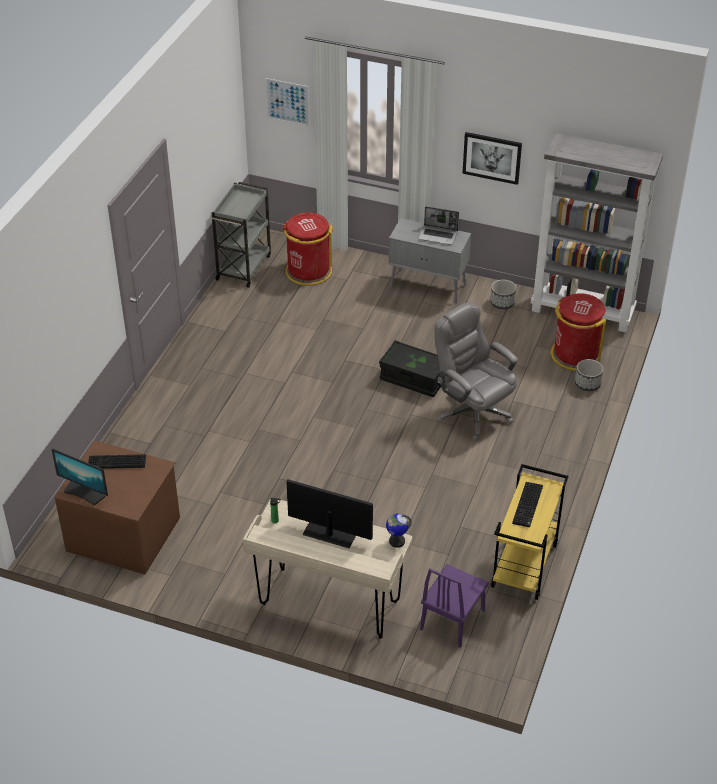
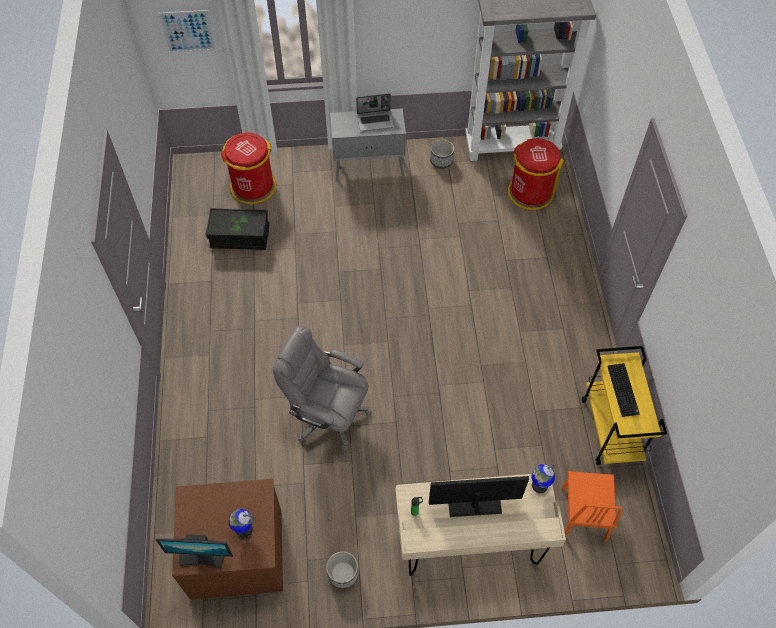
camera: 25 degrees left, 15 degrees up
keyboard [88,454,146,469] -> none
grey cart [212,182,271,288] -> none
black storage box [379,340,441,397] -> black storage box moved to [205,208,269,250]
purple chair [420,564,489,648] -> orange chair [562,471,622,542]
grey office chair [434,302,518,441] -> grey office chair moved to [273,325,372,451]
picture [462,132,522,185] -> none
planter [575,359,603,391] -> planter moved to [326,551,359,589]
none -> globe [229,509,256,538]

